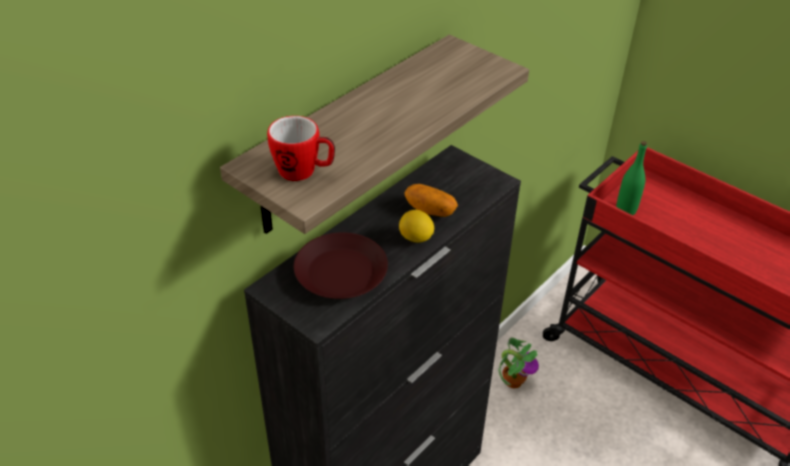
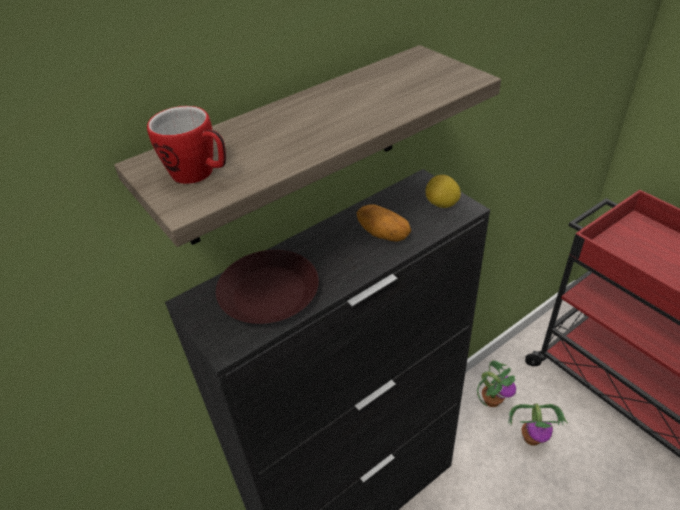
camera: 15 degrees right, 0 degrees up
lemon [399,210,434,243] -> lemon moved to [425,175,461,208]
green bottle [616,141,647,215] -> none
none -> potted plant [508,403,568,446]

